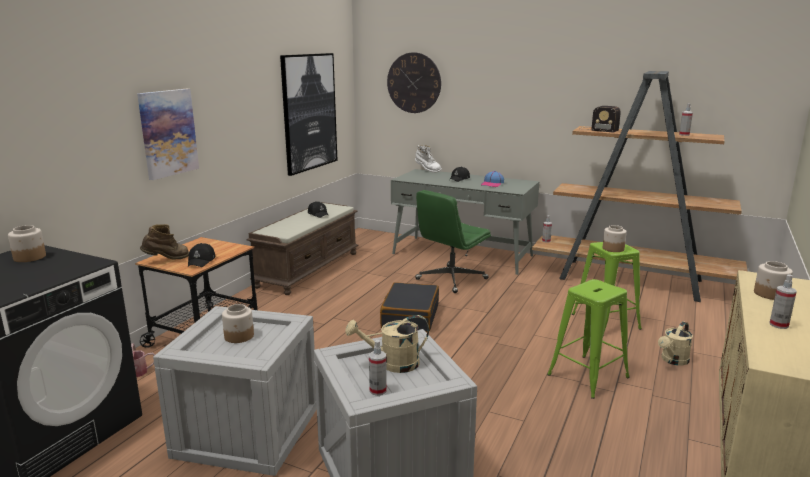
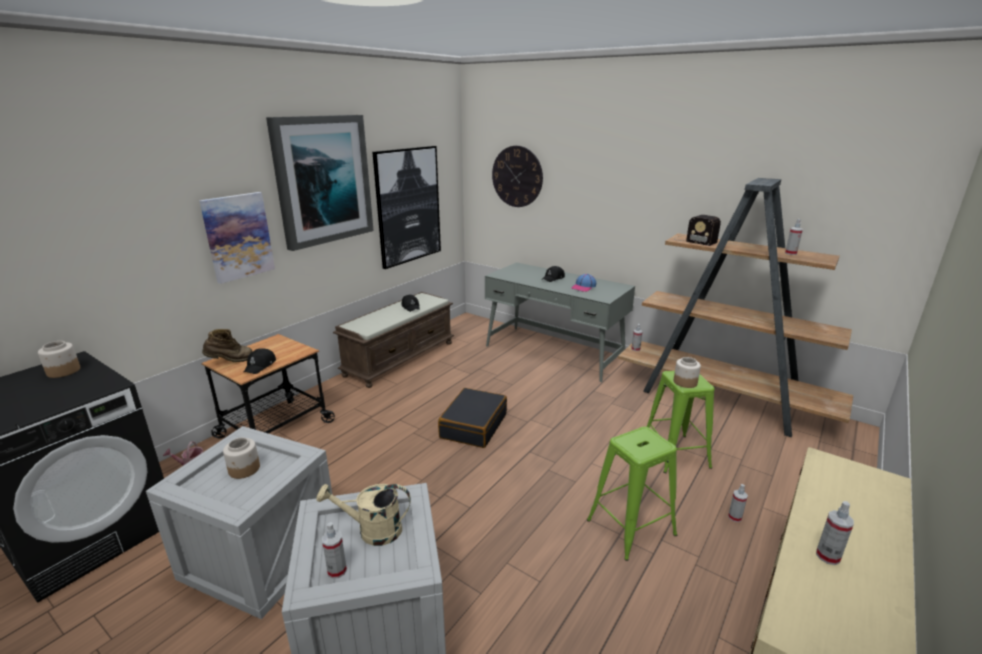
camera: 10 degrees right, 5 degrees up
white boot [415,145,442,173] -> none
green office chair [415,190,491,293] -> none
beige watering can [658,321,693,365] -> spray bottle [728,484,748,522]
jar [754,261,793,300] -> none
none -> picture [266,115,374,251]

